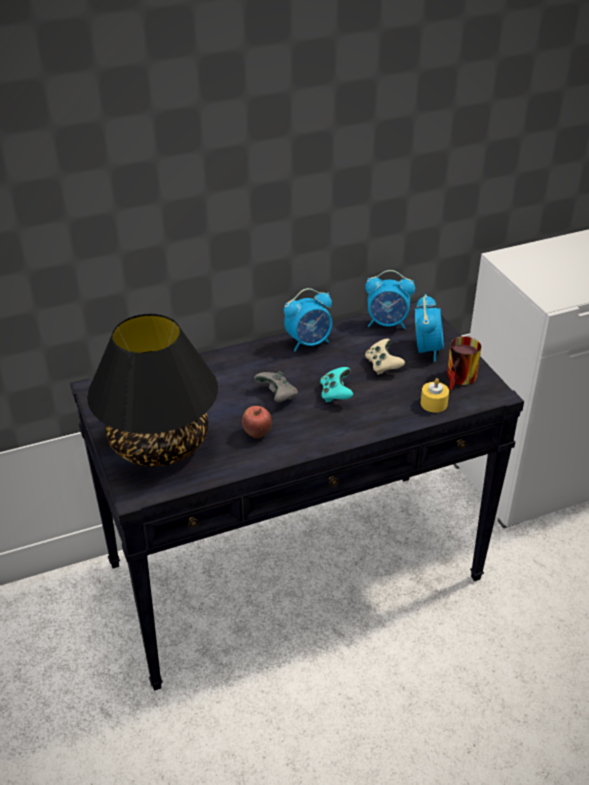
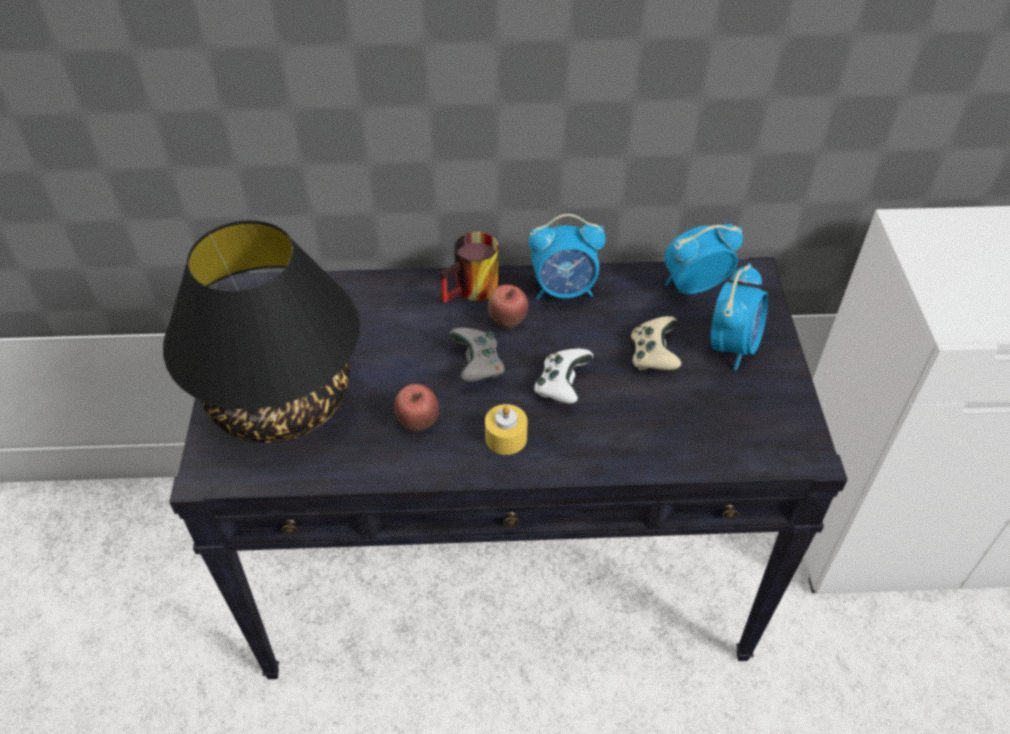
camera: 20 degrees right, 10 degrees up
turquoise game controller [320,367,353,402] -> white game controller [534,349,593,403]
alarm clock [365,270,415,329] -> alarm clock turned 135 degrees clockwise [665,224,743,294]
yellow candle [421,378,449,413] -> yellow candle moved to [485,404,527,455]
mug [447,336,481,390] -> mug moved to [440,232,499,303]
none -> apple [488,285,529,328]

